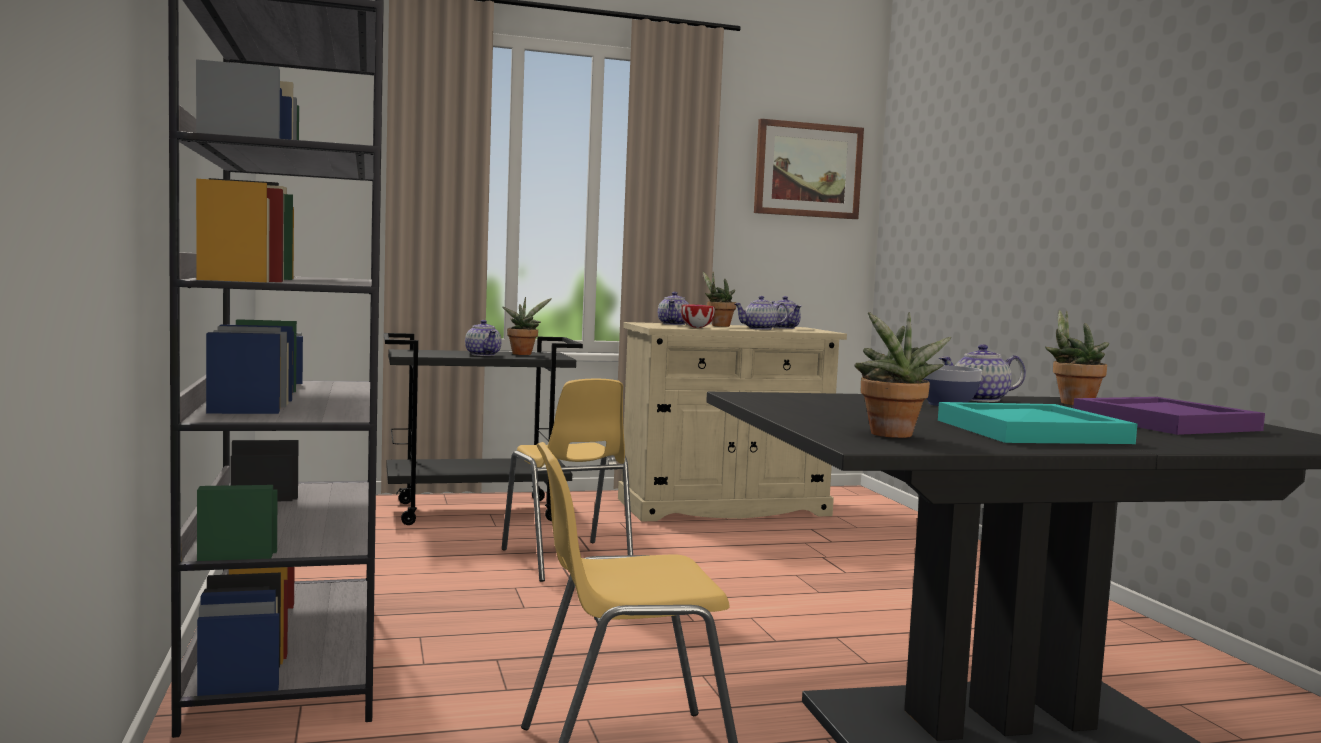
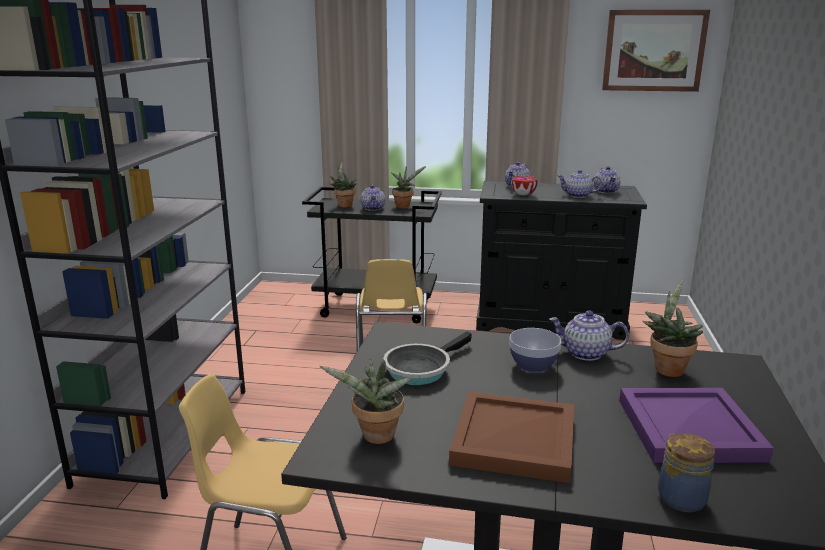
camera: 25 degrees right, 15 degrees up
beige cabinet [618,322,847,522] -> black cabinet [476,181,647,340]
potted plant [703,272,736,327] -> potted plant moved to [329,162,357,207]
turquoise tray [938,402,1137,444] -> brown tray [449,391,574,483]
none -> frying pan [383,331,472,385]
none -> jar [658,433,715,512]

